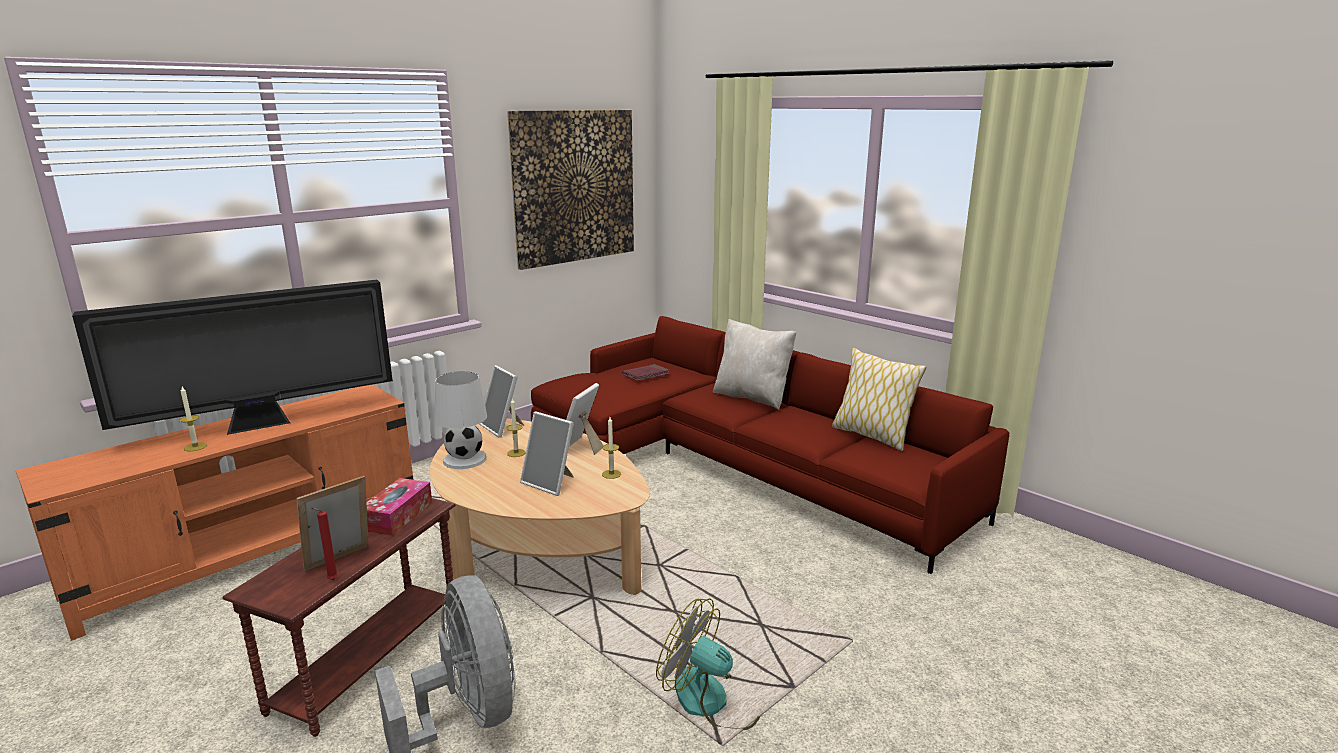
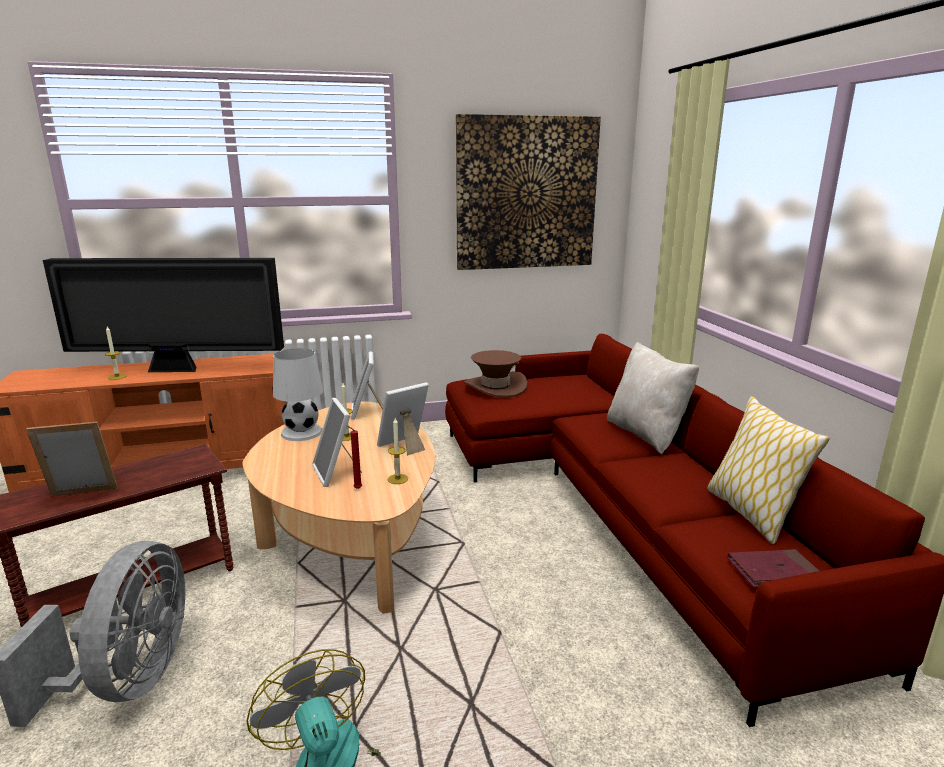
camera: 30 degrees right, 0 degrees up
red candle [311,508,338,580] -> red candle moved to [346,425,362,489]
tissue box [366,478,432,536] -> none
red book [622,364,670,381] -> red book moved to [728,549,819,588]
none -> brown hat [464,350,528,397]

